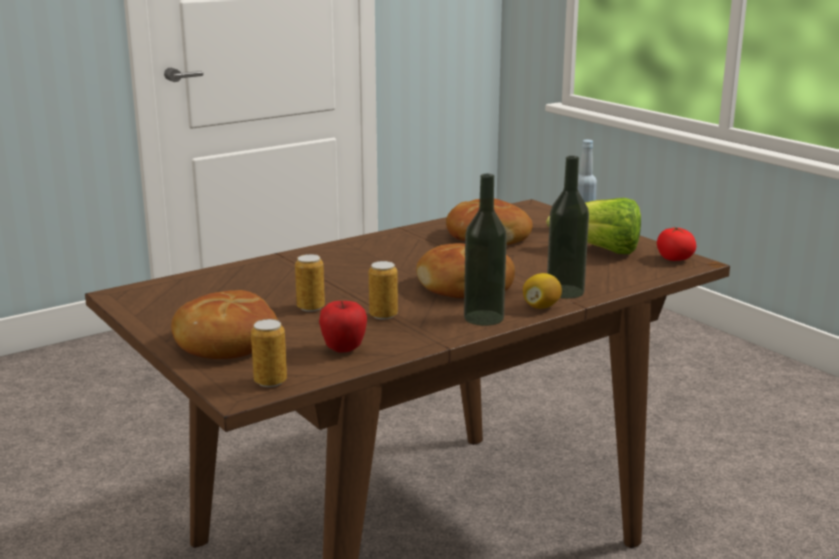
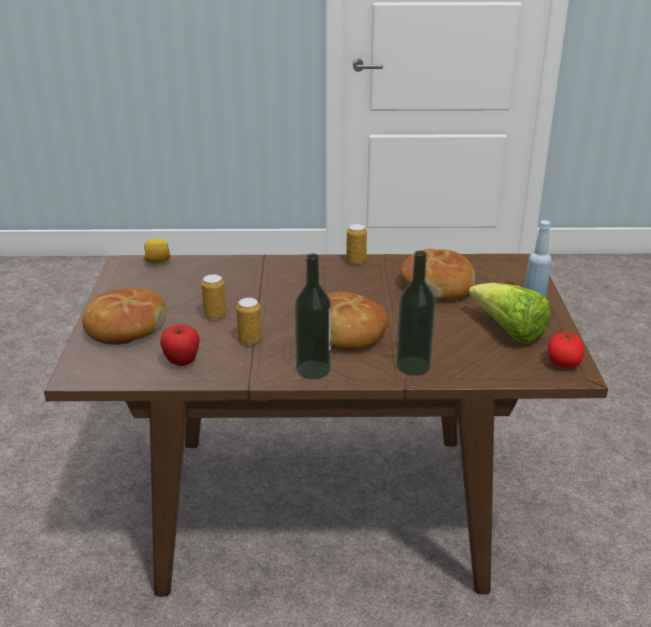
camera: 35 degrees right, 10 degrees up
can [251,319,287,387] -> can moved to [346,224,367,264]
lemon [523,273,562,309] -> lemon moved to [144,239,171,264]

